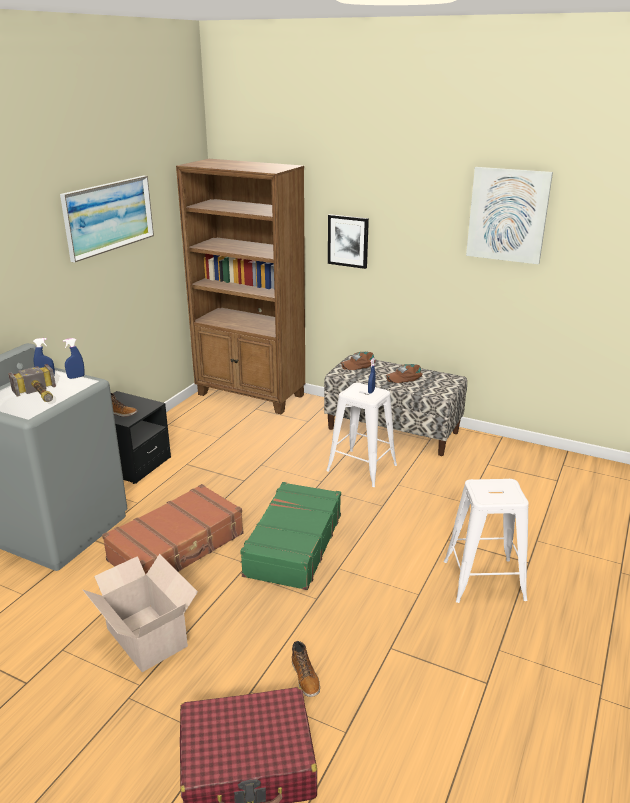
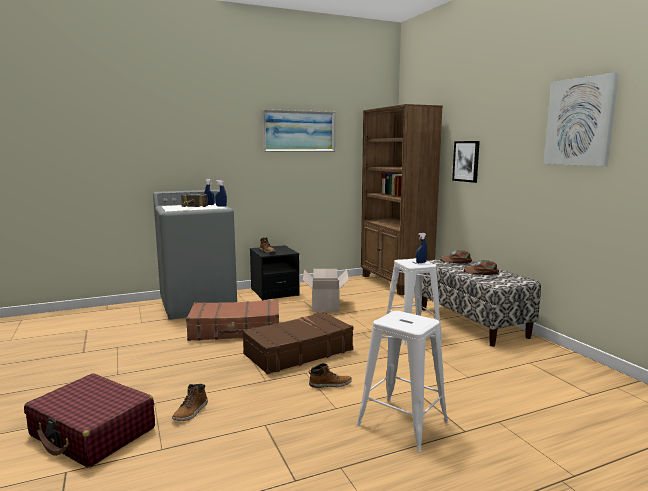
camera: 40 degrees right, 15 degrees down
cardboard box [83,554,198,672] -> cardboard box moved to [303,269,349,312]
green suitcase [240,482,341,590] -> brown suitcase [243,312,354,374]
none -> boot [309,363,352,388]

